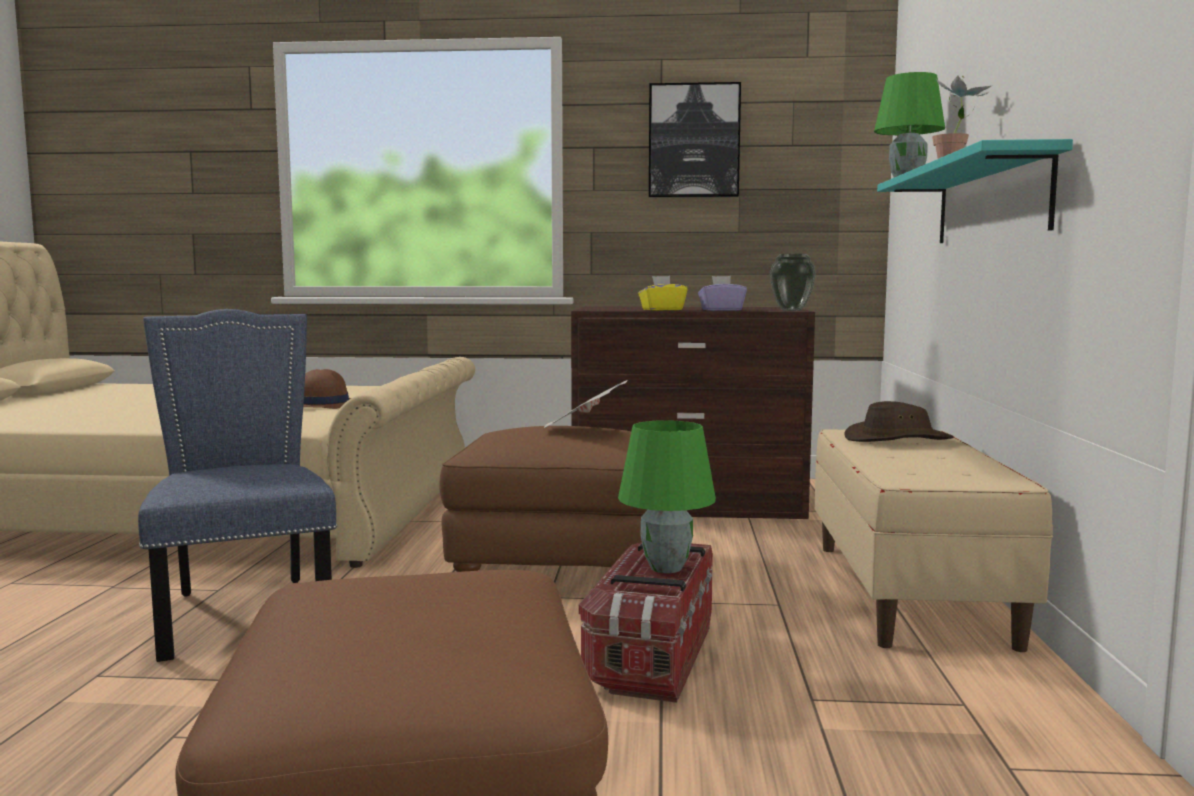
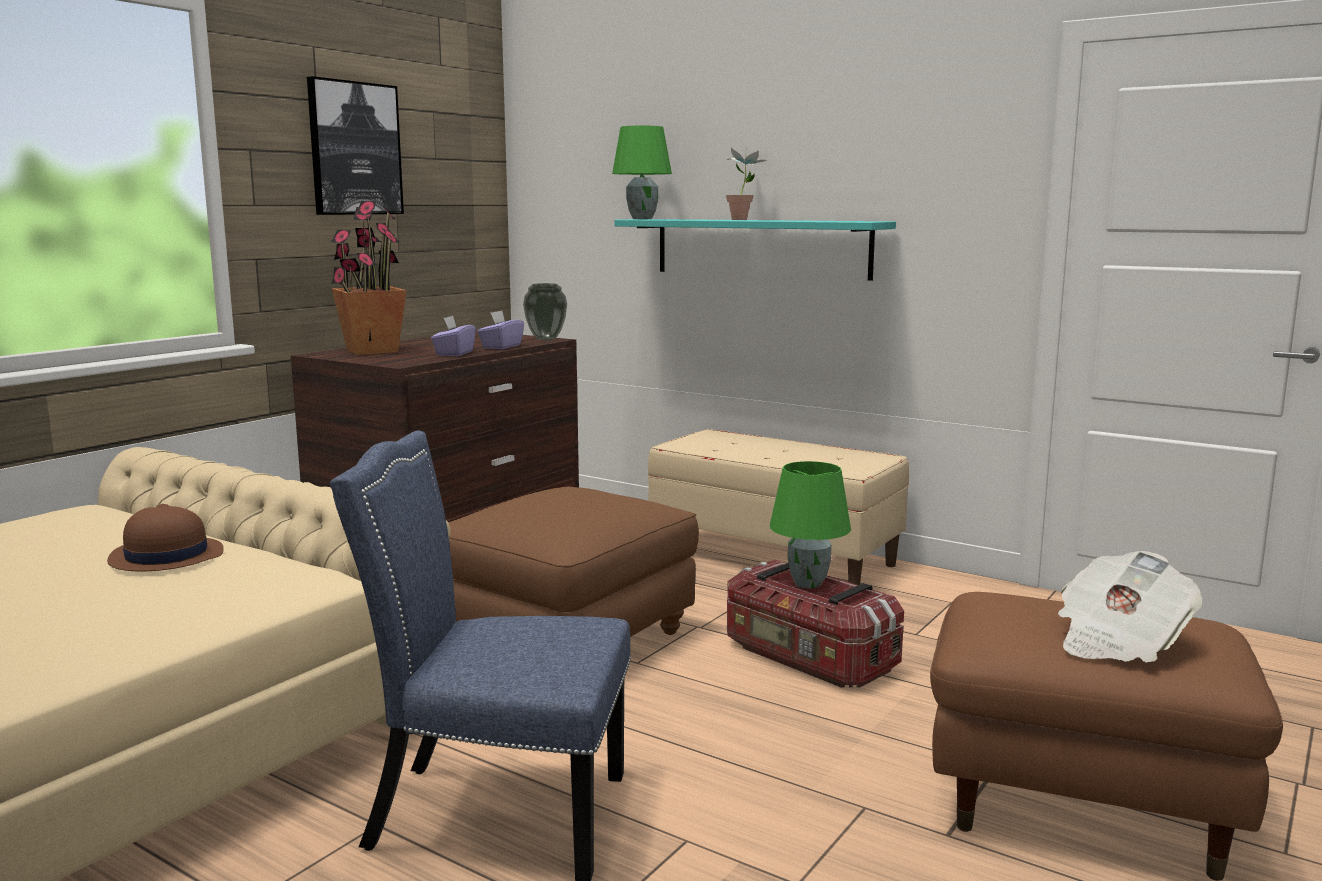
camera: 60 degrees left, 5 degrees up
newspaper [544,380,628,428] -> newspaper moved to [1058,551,1202,662]
yellow tissue box [638,276,688,311] -> purple tissue box [431,316,476,356]
brown hat [844,401,953,442] -> none
none -> potted plant [331,201,407,355]

